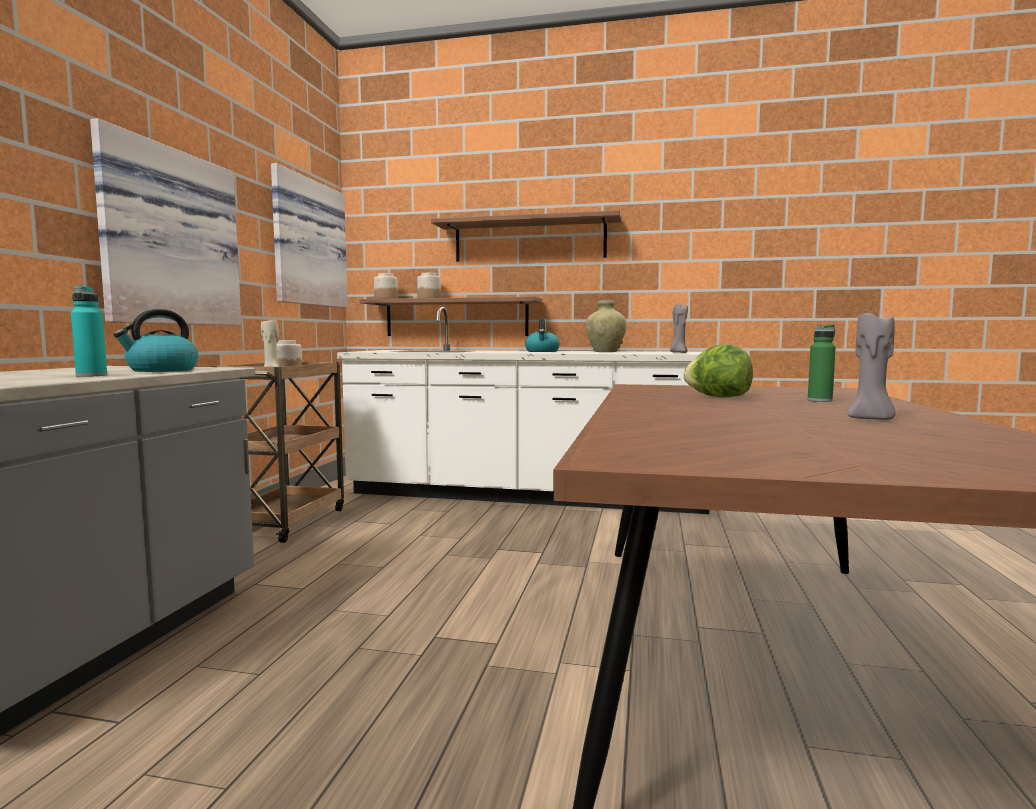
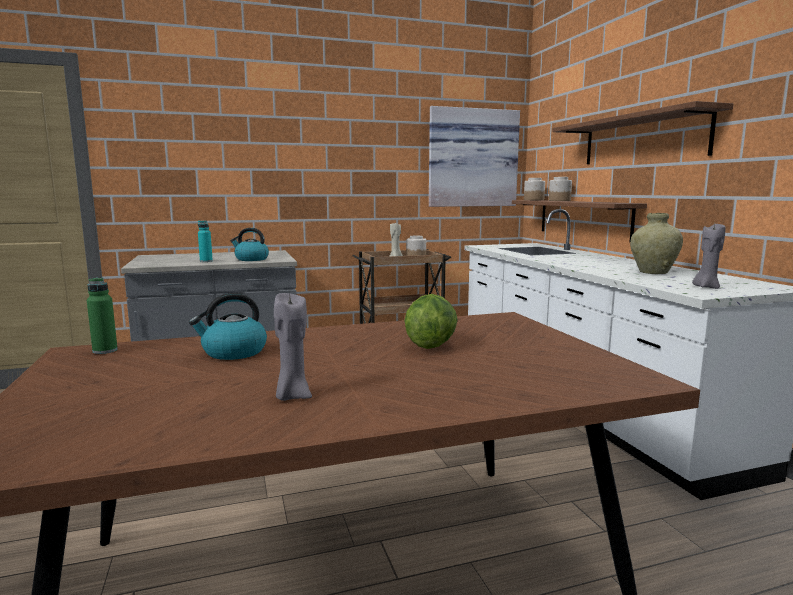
camera: 60 degrees right, 5 degrees up
picture [90,118,241,325] -> none
kettle [525,318,560,352] -> kettle moved to [189,293,267,360]
green bottle [808,324,836,402] -> green bottle moved to [87,277,118,354]

